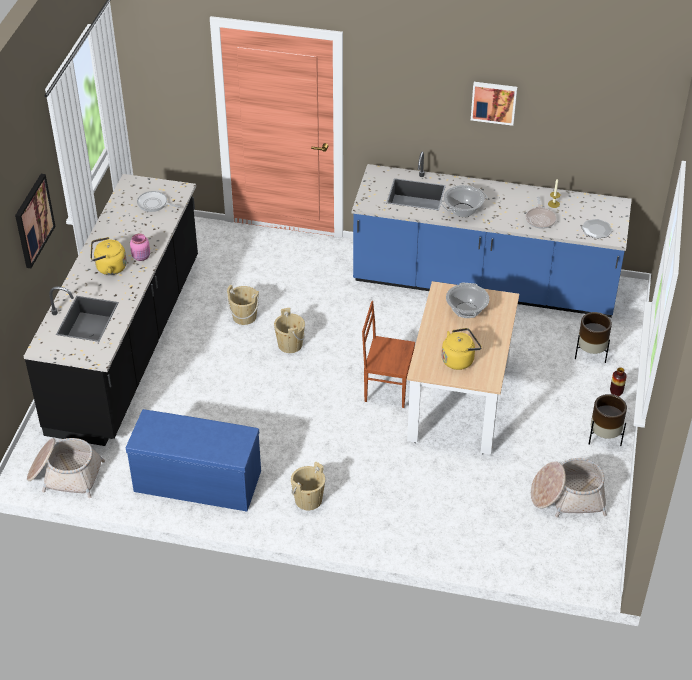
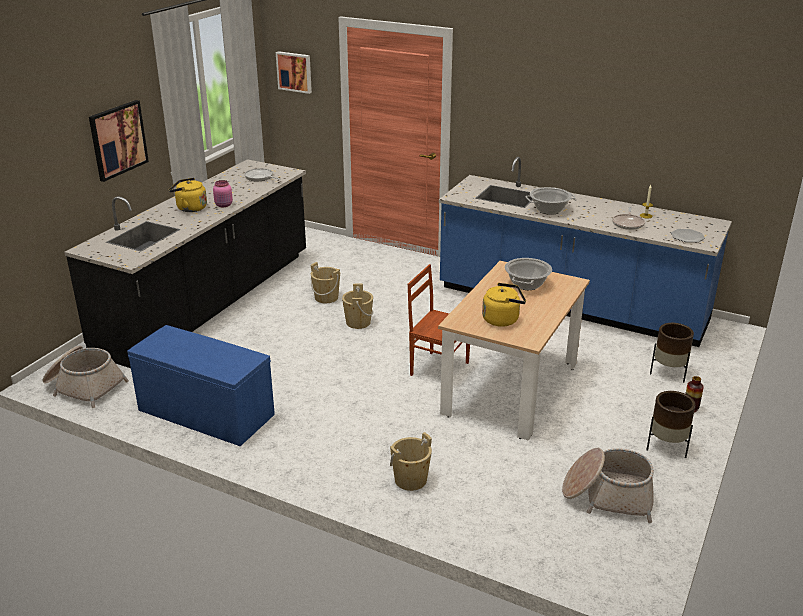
camera: 15 degrees right, 15 degrees down
beige bucket [291,461,325,510] -> beige bucket moved to [390,432,432,491]
picture [471,82,517,126] -> picture moved to [276,51,312,94]

